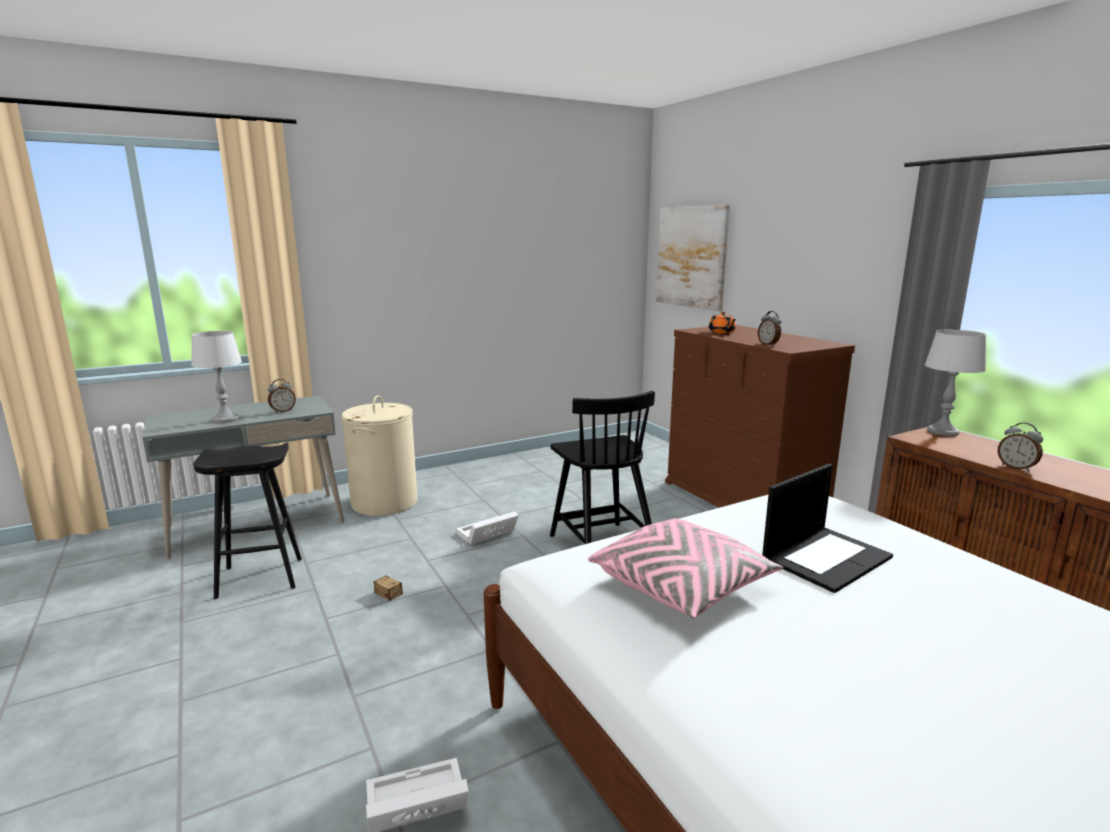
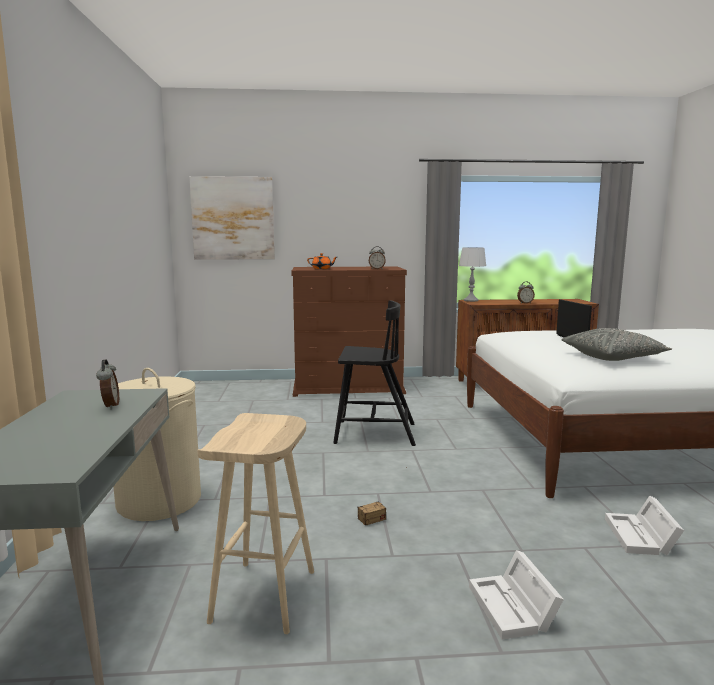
camera: 65 degrees left, 5 degrees down
grey table lamp [191,331,242,423] -> none
black stool [193,443,302,599] -> beige stool [197,413,314,634]
white storage box [456,511,519,545] -> white storage box moved to [469,550,564,640]
pink pillow [588,518,783,619] -> grey pillow [561,328,672,361]

